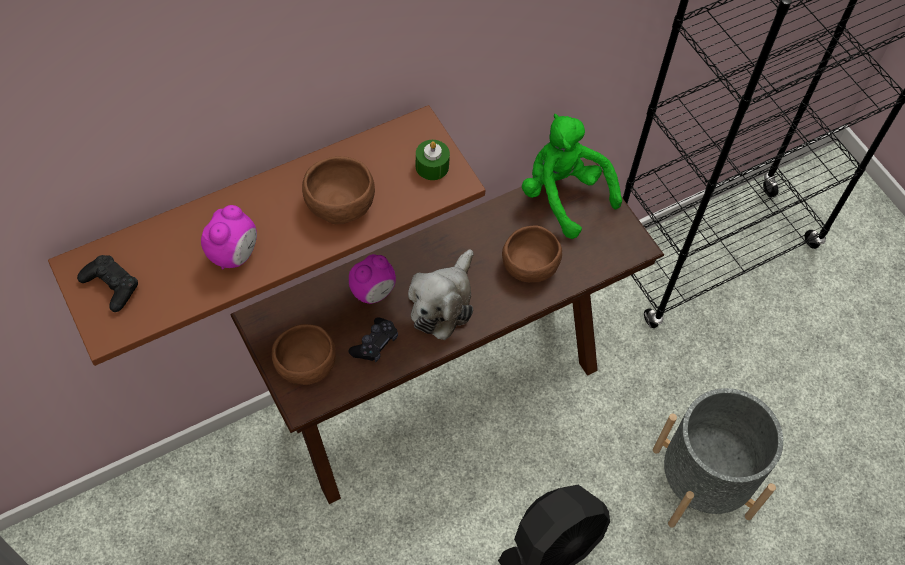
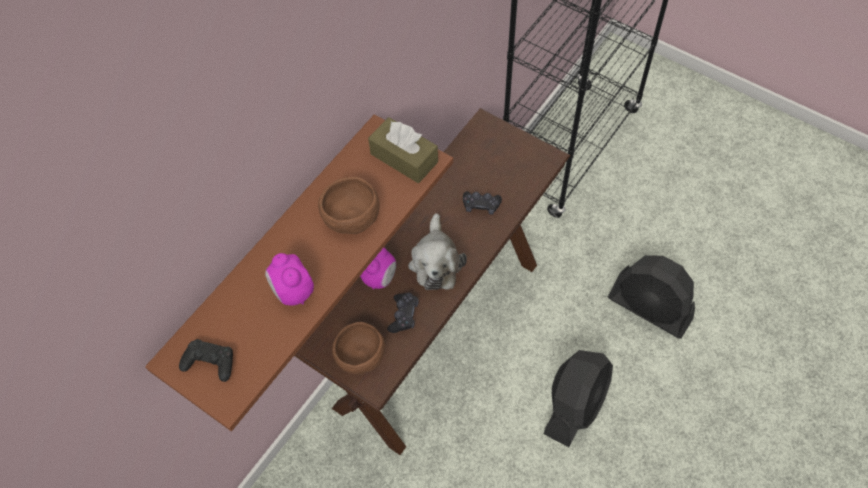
camera: 20 degrees left, 0 degrees up
alarm clock [201,205,257,269] -> alarm clock turned 150 degrees clockwise [265,253,314,306]
green candle [416,140,450,180] -> brown tissue box [368,117,438,183]
brown bowl [502,226,562,282] -> black game controller [463,191,502,214]
green plush toy [522,114,622,239] -> none
grey planter [653,388,783,528] -> black fan [608,255,695,339]

